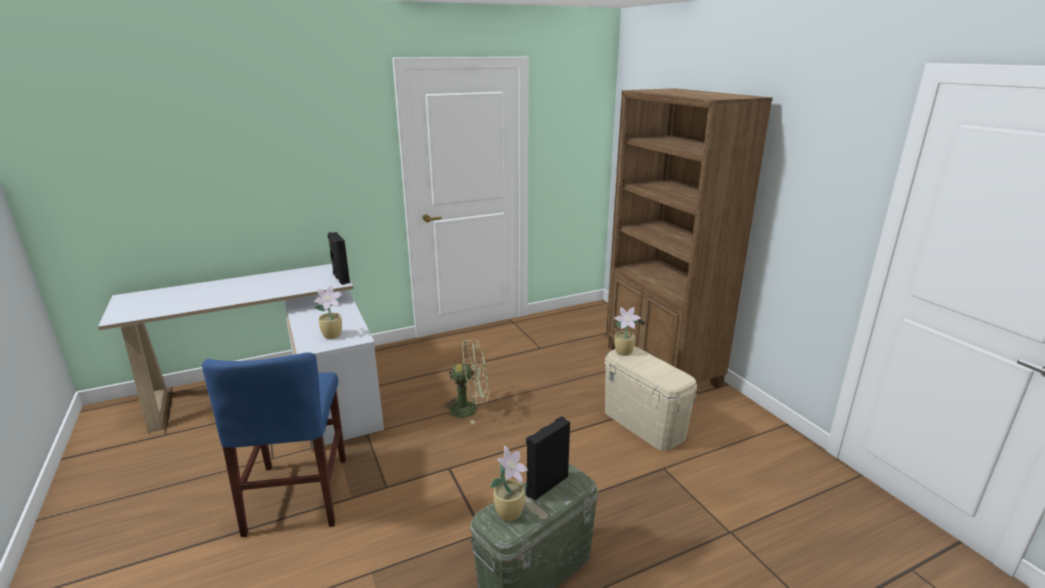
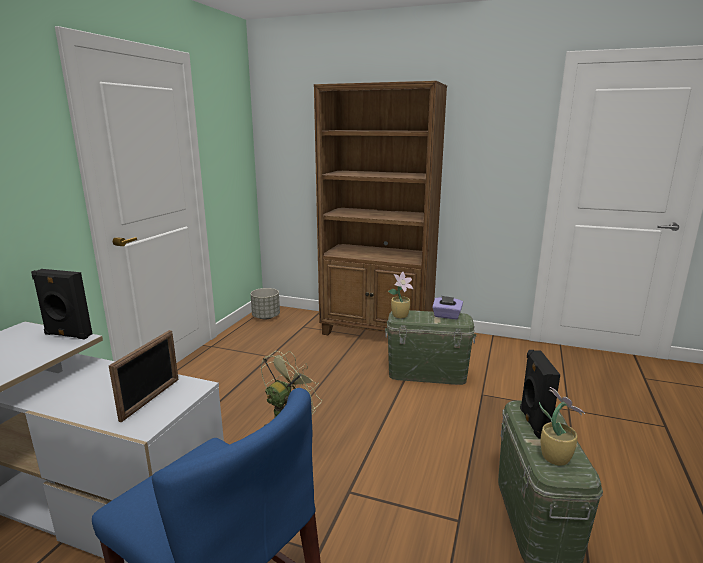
camera: 45 degrees left, 5 degrees down
potted plant [313,285,343,339] -> picture frame [109,330,179,422]
beige storage box [605,346,697,451] -> green storage box [385,310,476,385]
none -> grey planter [250,288,280,320]
none -> purple tissue box [432,296,463,319]

